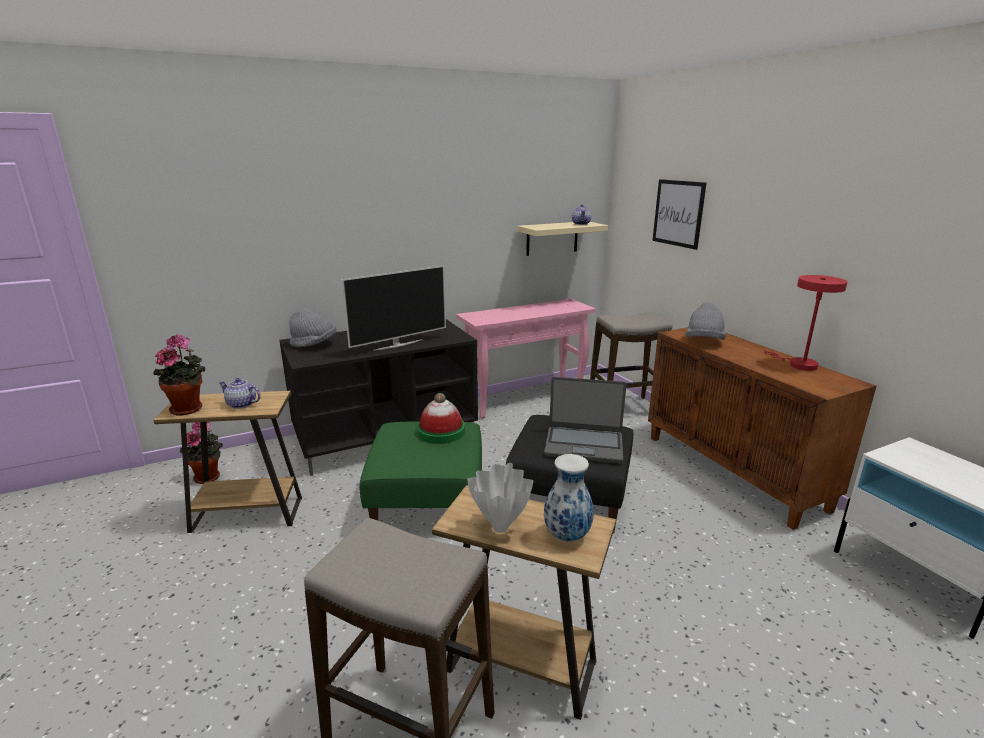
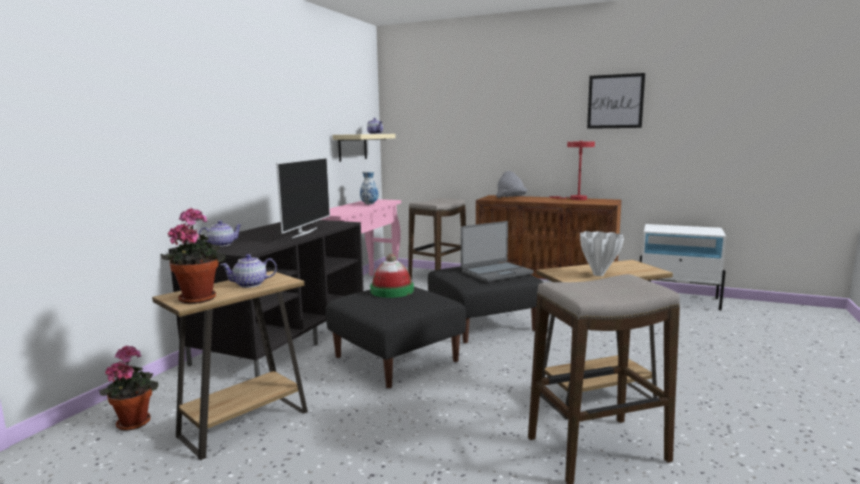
camera: 40 degrees left, 10 degrees down
grey hat [289,308,337,347] -> teapot [199,221,242,247]
green ottoman [359,421,482,520] -> black ottoman [326,287,466,388]
vase [544,454,594,542] -> vase moved to [360,171,378,204]
picture [652,179,706,250] -> picture moved to [587,73,645,129]

